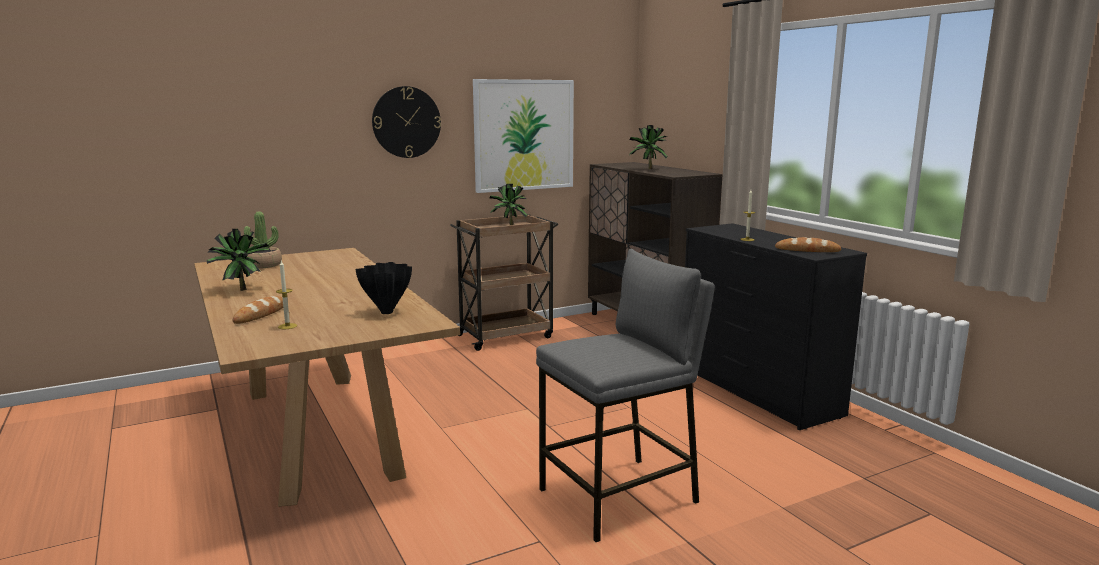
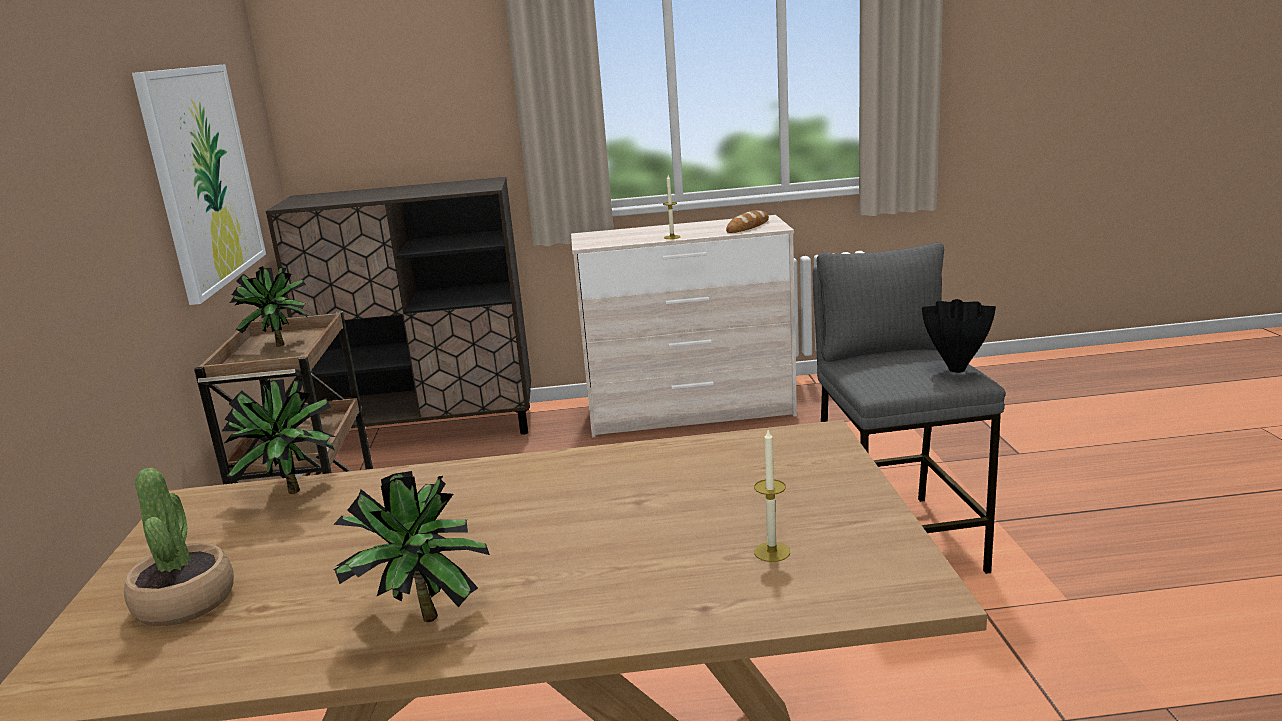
camera: 65 degrees left, 5 degrees up
bread [233,296,283,324] -> none
black vase [355,262,412,314] -> black vase moved to [922,299,996,373]
wall clock [372,86,441,158] -> none
potted plant [630,125,668,169] -> potted plant moved to [221,379,336,494]
black dresser [685,223,867,430] -> beige dresser [571,215,797,437]

